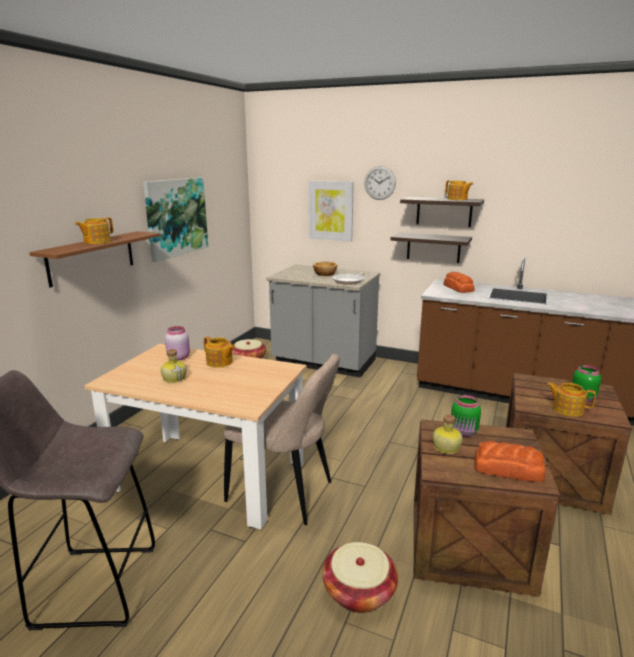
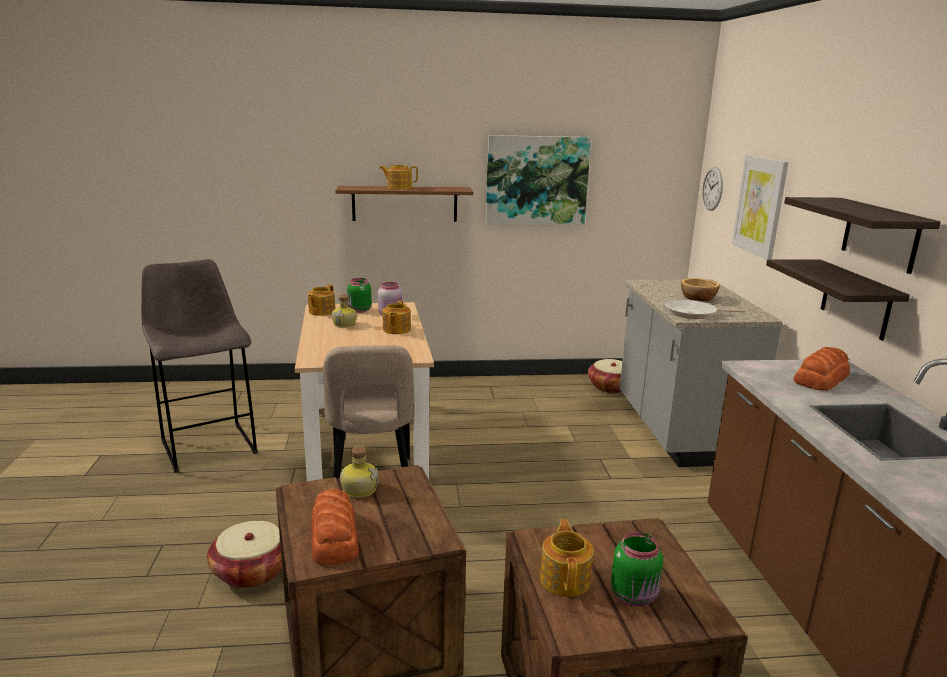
camera: 60 degrees right, 0 degrees up
wall clock [364,166,396,200] -> wall clock moved to [702,166,723,211]
teapot [445,181,473,200] -> teapot moved to [308,285,335,316]
green jar [451,395,481,437] -> green jar moved to [347,278,372,313]

